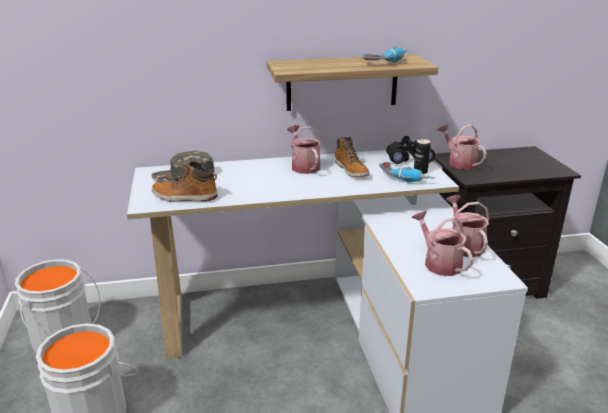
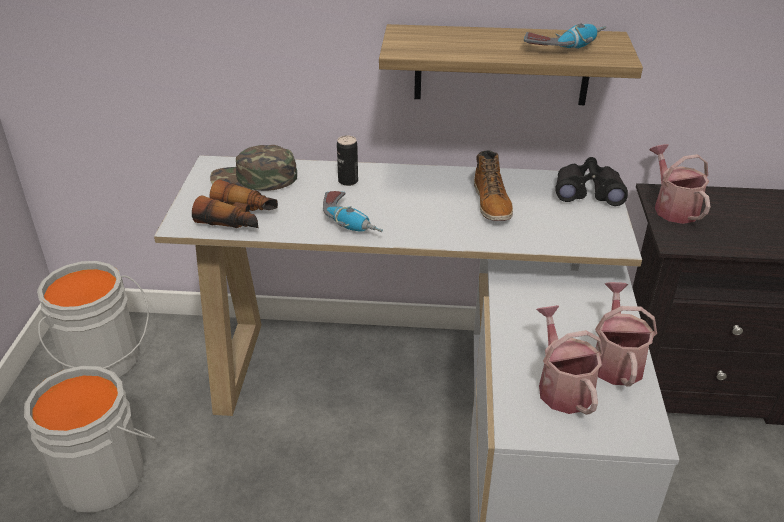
camera: 15 degrees right, 10 degrees up
boot [152,162,218,202] -> binoculars [192,179,278,228]
watering can [287,125,322,174] -> none
power drill [379,162,435,182] -> power drill moved to [323,191,383,232]
can [414,139,431,174] -> can moved to [337,135,358,186]

